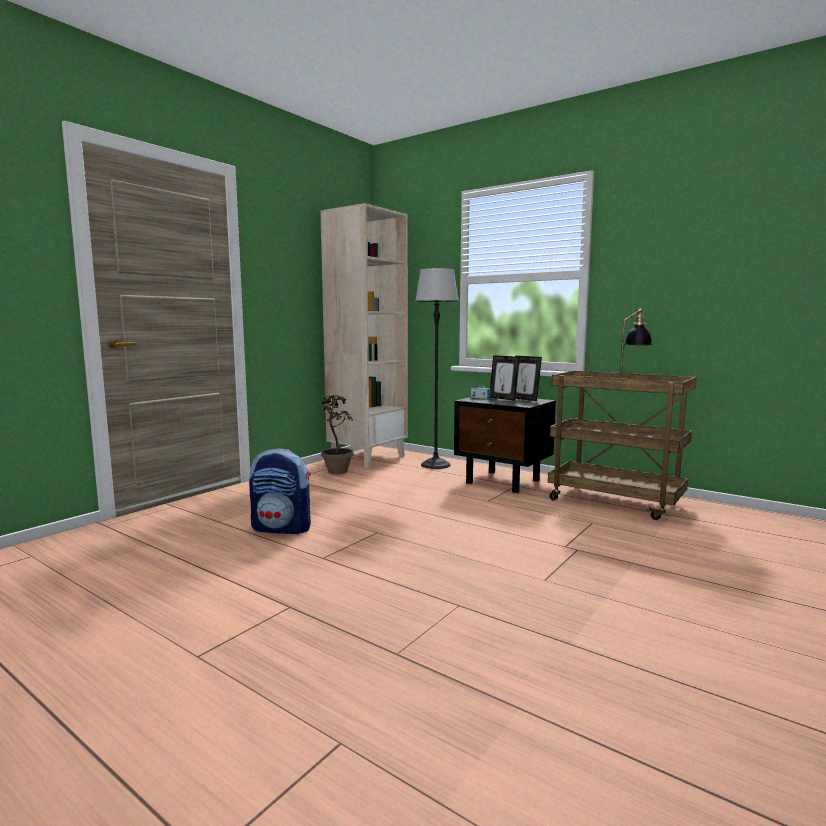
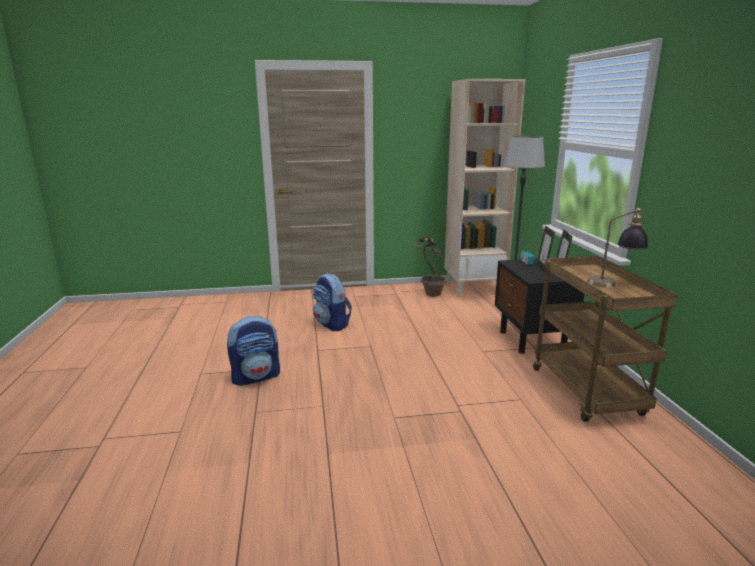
camera: 45 degrees right, 10 degrees up
none -> backpack [227,316,280,386]

